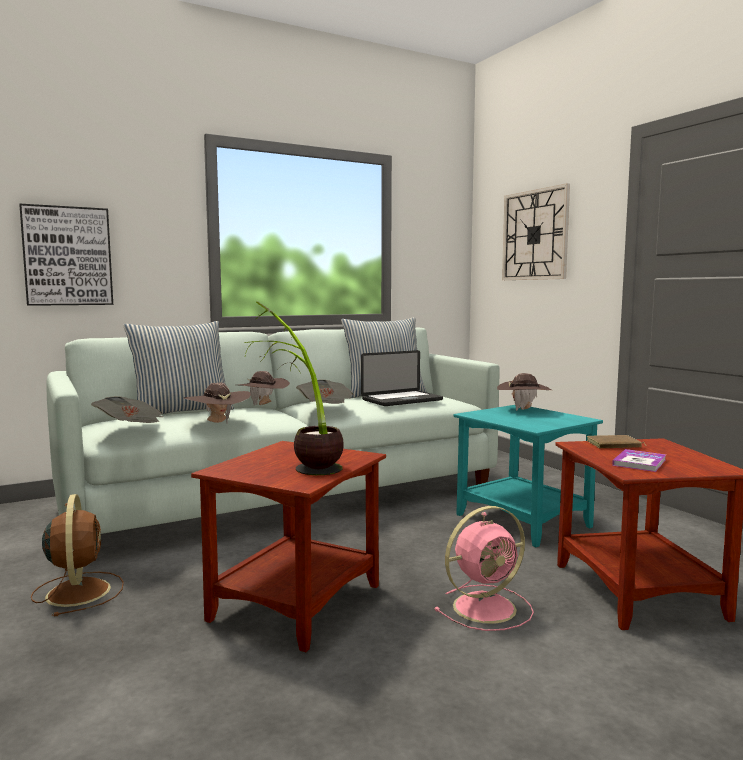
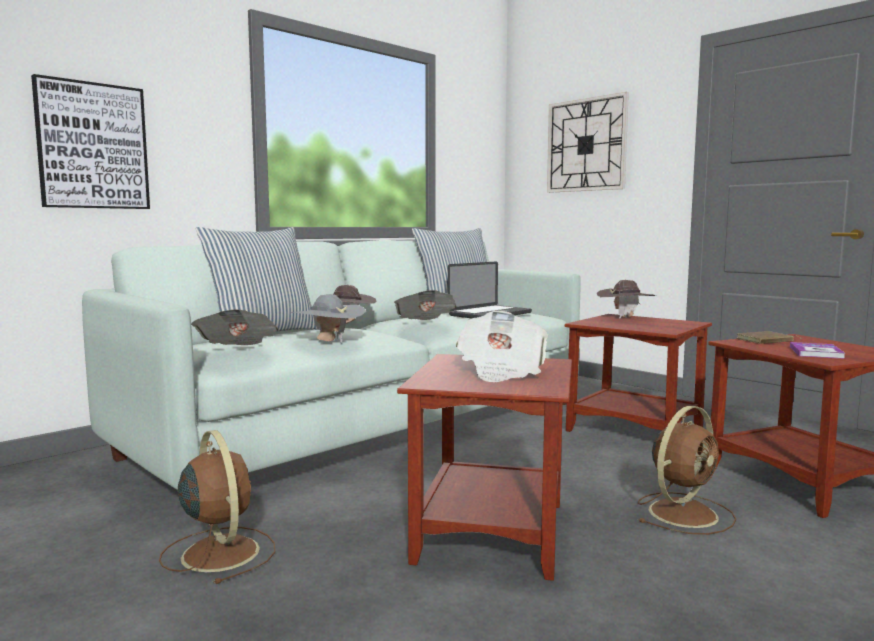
camera: 15 degrees left, 0 degrees up
brown hat [184,382,251,423] -> grey hat [291,294,366,342]
potted plant [244,301,344,475] -> newspaper [456,311,548,382]
pink fan [434,506,534,631] -> brown fan [638,406,736,535]
turquoise side table [454,405,603,547] -> brown side table [565,314,712,432]

